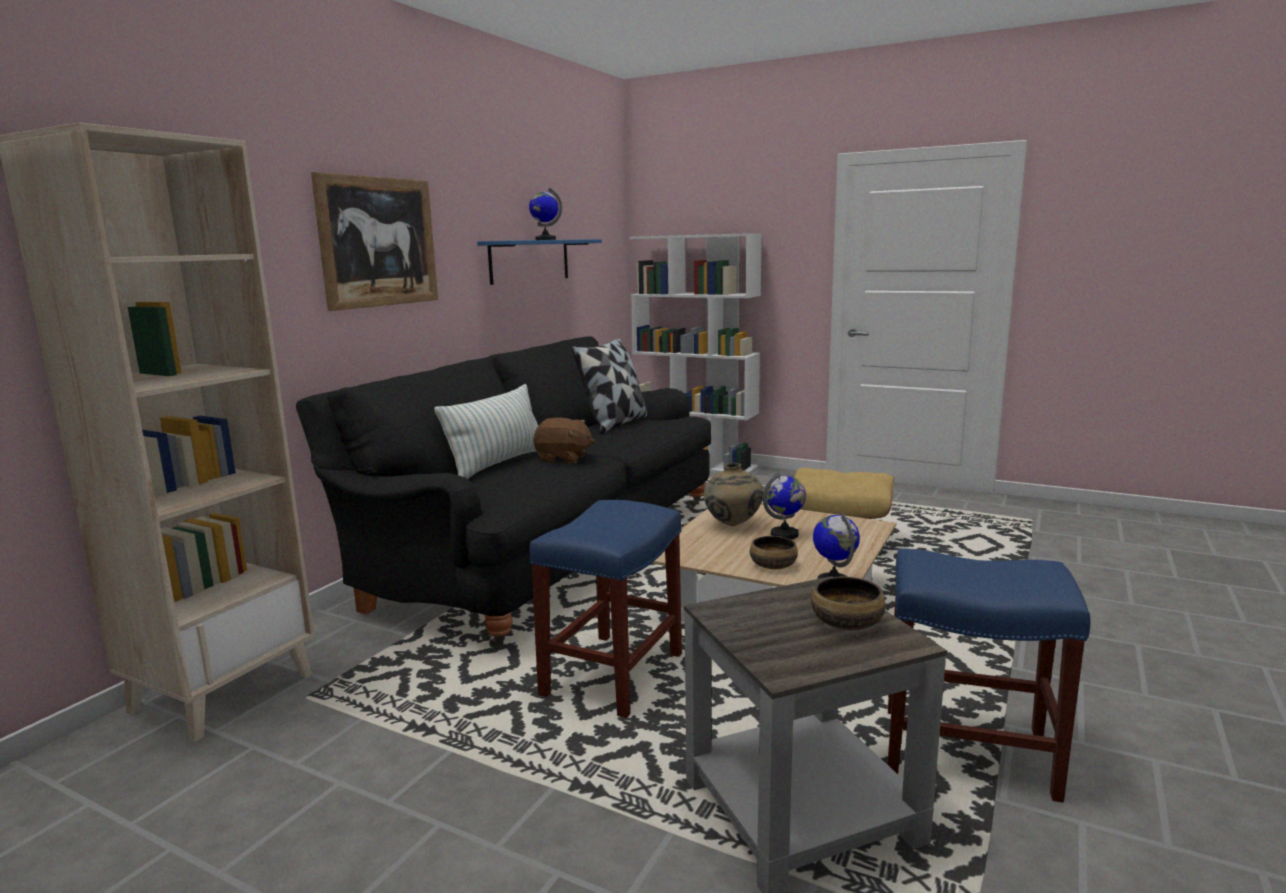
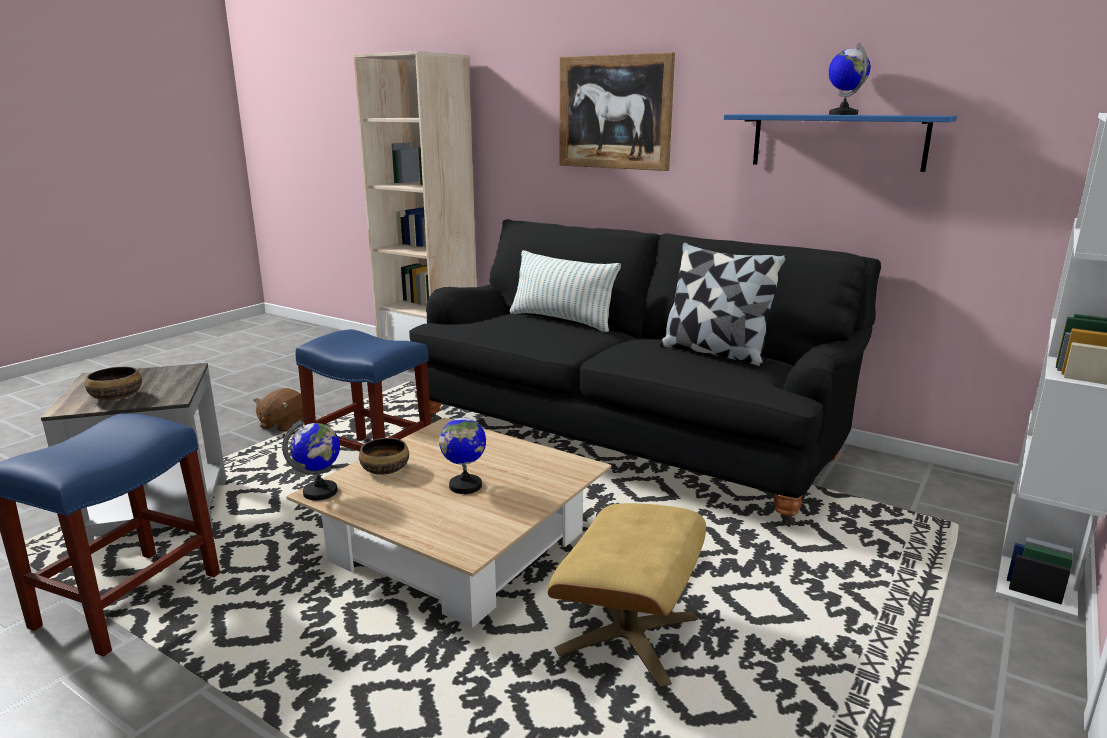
camera: 95 degrees right, 5 degrees up
brown plush toy [533,418,595,463] -> brown plush toy moved to [253,388,304,432]
beige vase [704,463,764,526] -> none

